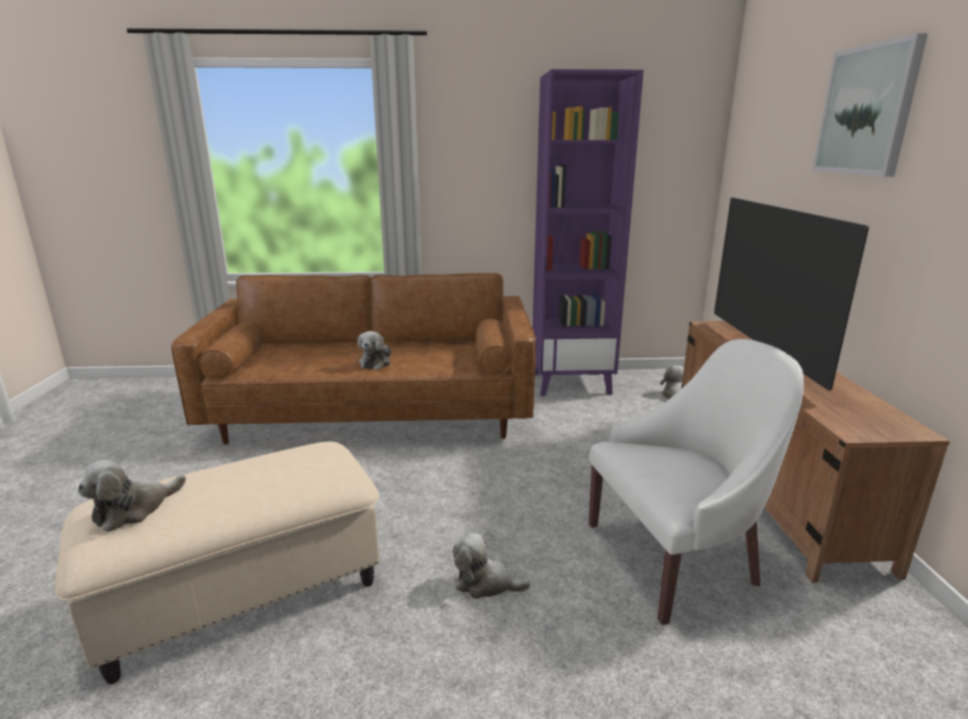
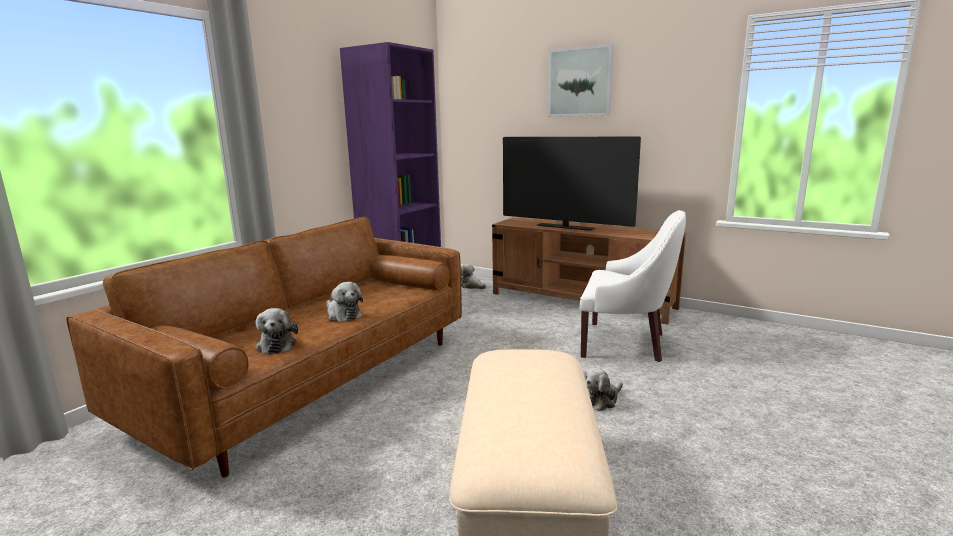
camera: 55 degrees left, 5 degrees down
plush toy [78,460,186,532] -> plush toy moved to [256,308,298,354]
white armchair [589,339,804,625] -> white armchair turned 90 degrees clockwise [580,210,686,362]

